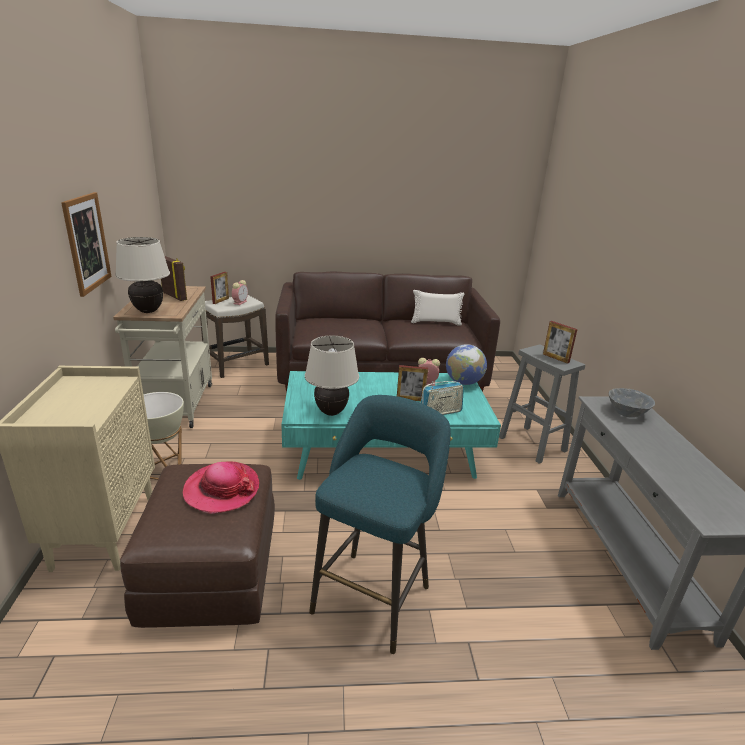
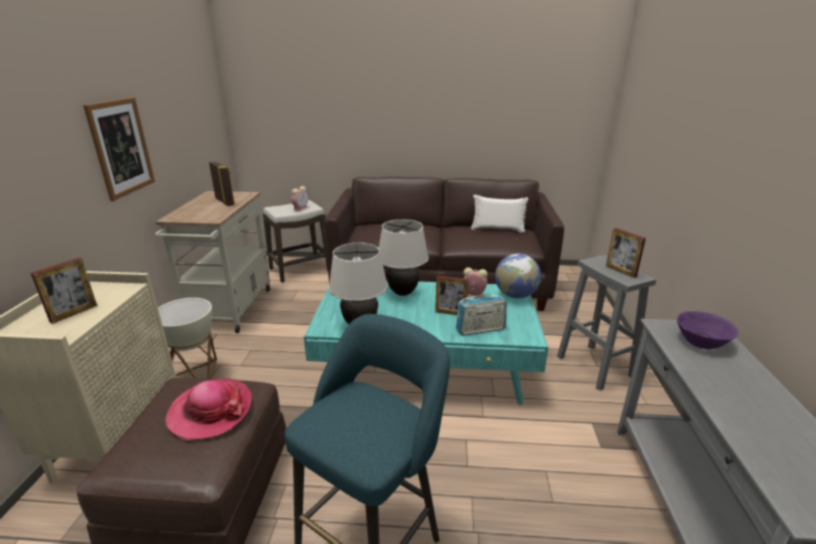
camera: 10 degrees right, 0 degrees up
beige table lamp [115,237,170,313] -> beige table lamp moved to [379,219,429,296]
picture frame [210,272,229,304] -> picture frame moved to [31,258,97,324]
grey bowl [609,388,655,418] -> purple bowl [677,311,738,349]

